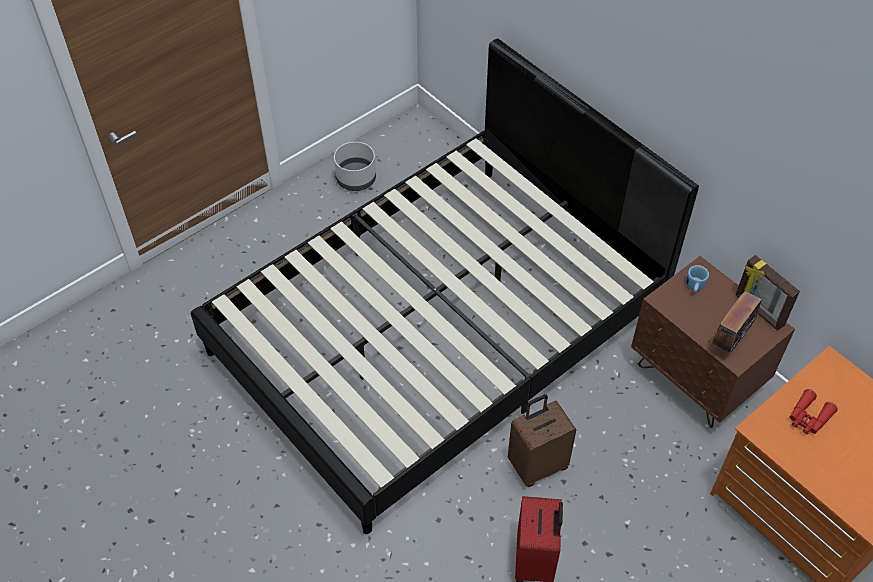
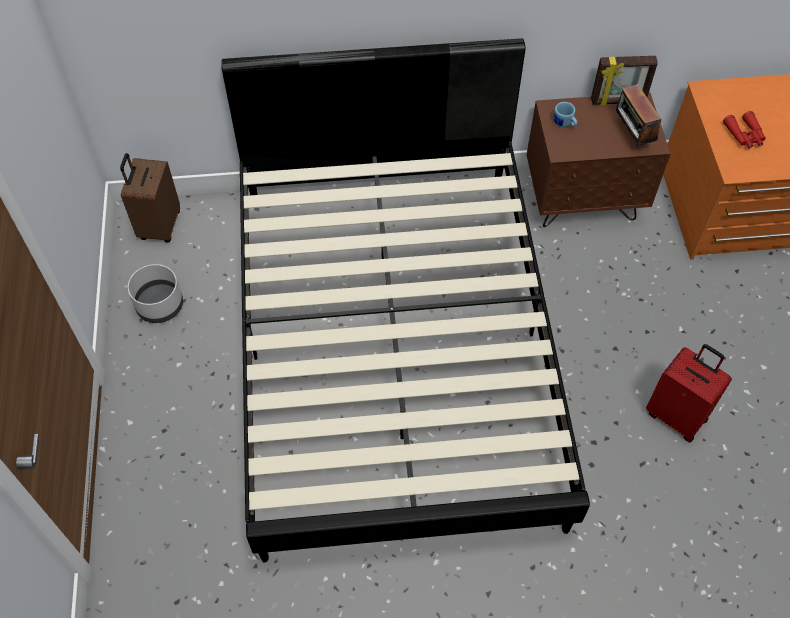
camera: 55 degrees left, 5 degrees up
brown suitcase [508,394,576,487] -> brown suitcase moved to [120,153,180,242]

